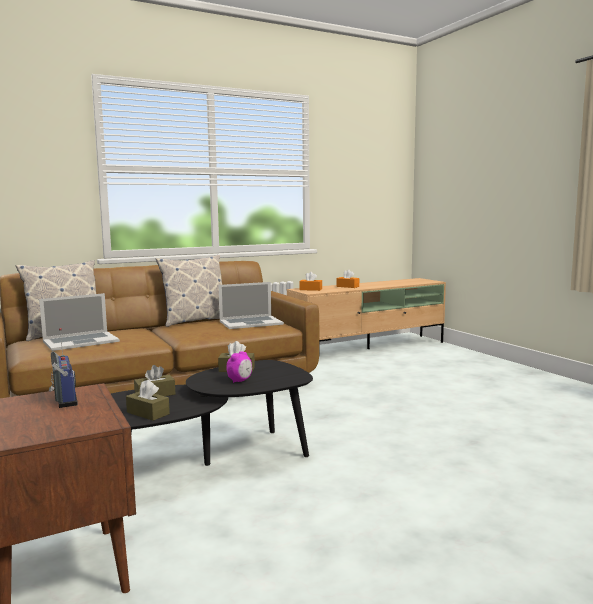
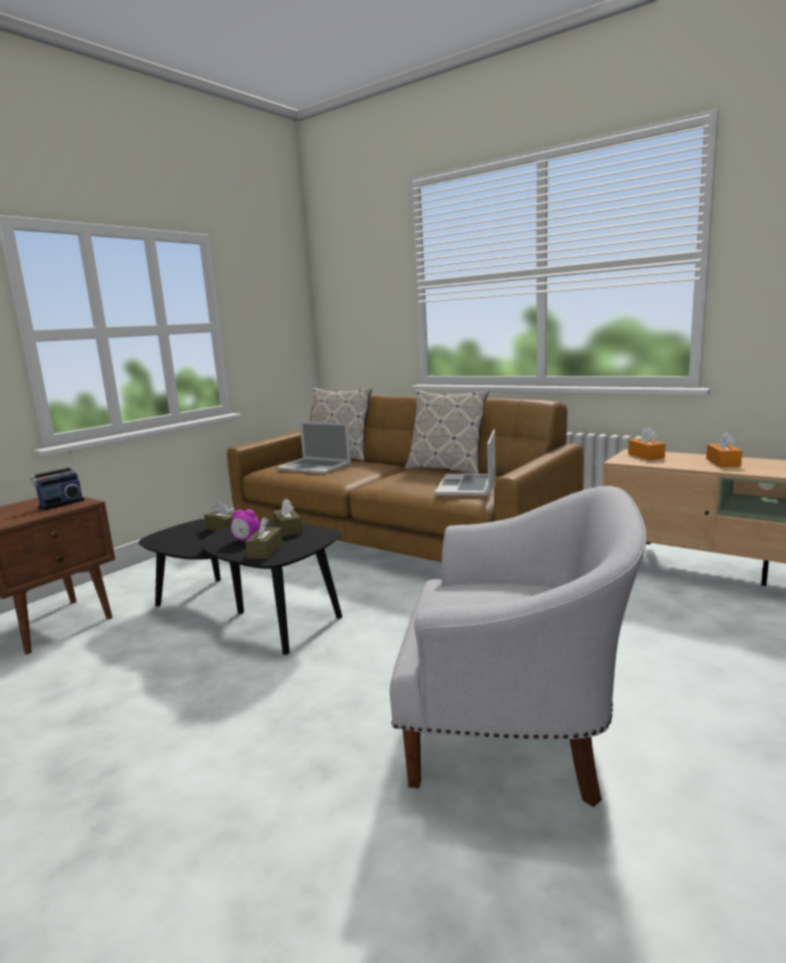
camera: 65 degrees right, 5 degrees up
brown tissue box [126,380,170,421] -> brown tissue box moved to [245,517,283,559]
laptop [219,282,284,329] -> laptop turned 60 degrees clockwise [435,430,496,496]
none -> white armchair [390,486,647,807]

